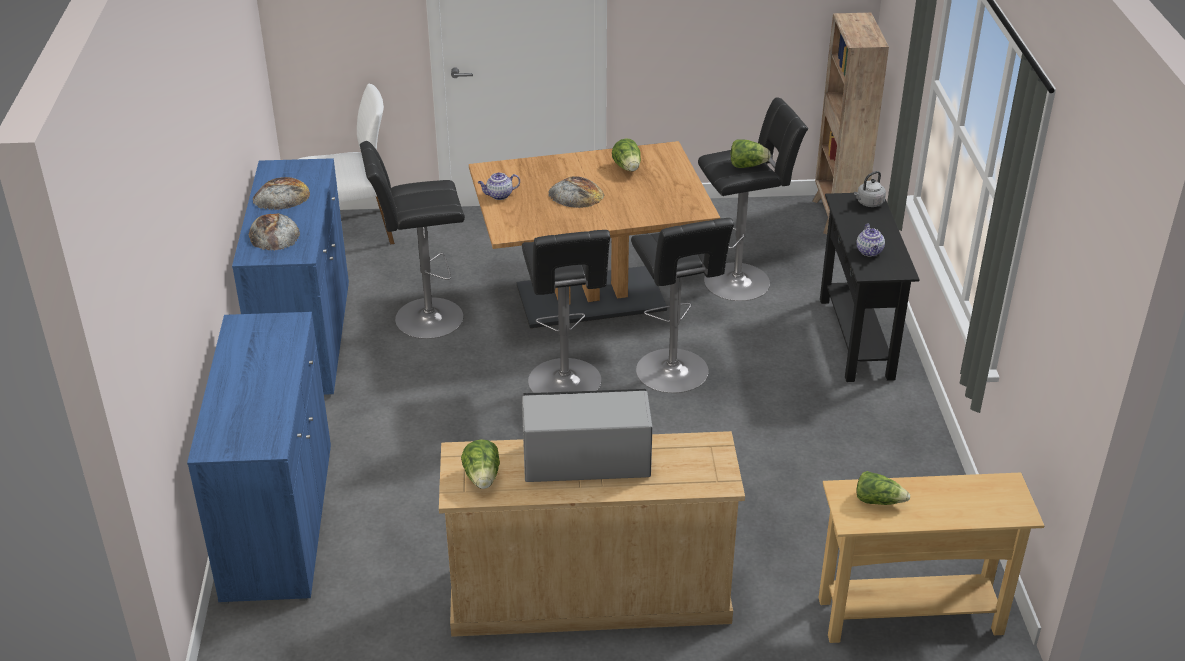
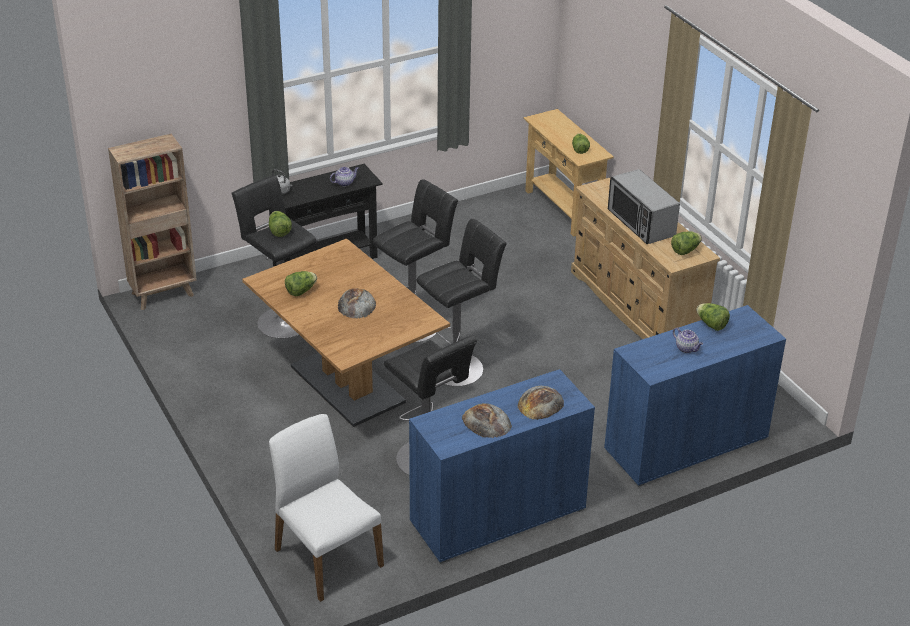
camera: 115 degrees left, 0 degrees up
teapot [478,172,520,200] -> teapot moved to [673,327,703,353]
none -> lettuce [696,303,730,331]

